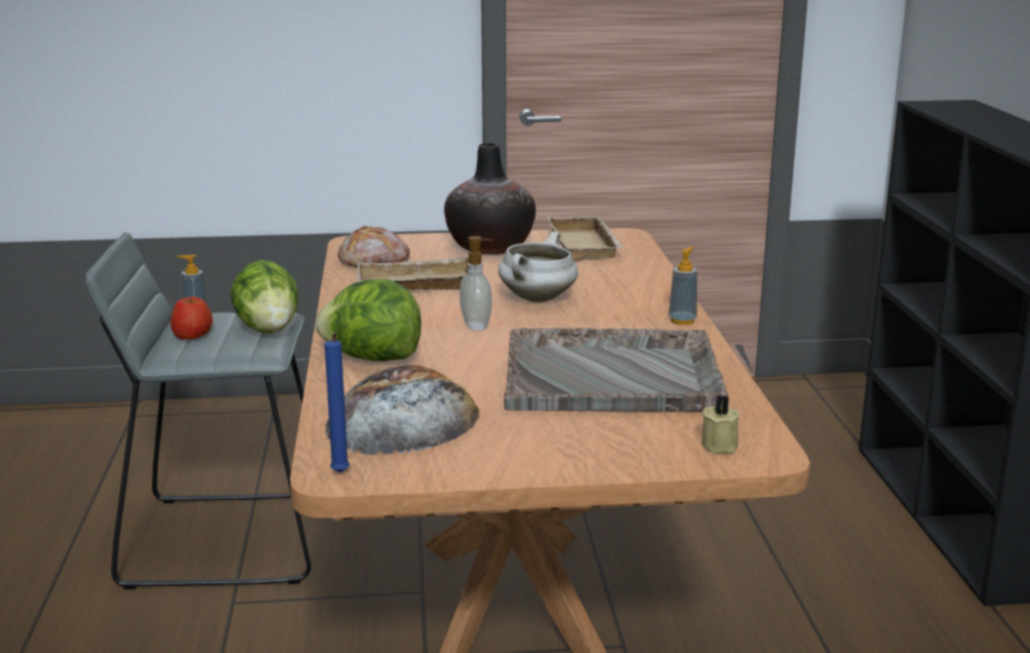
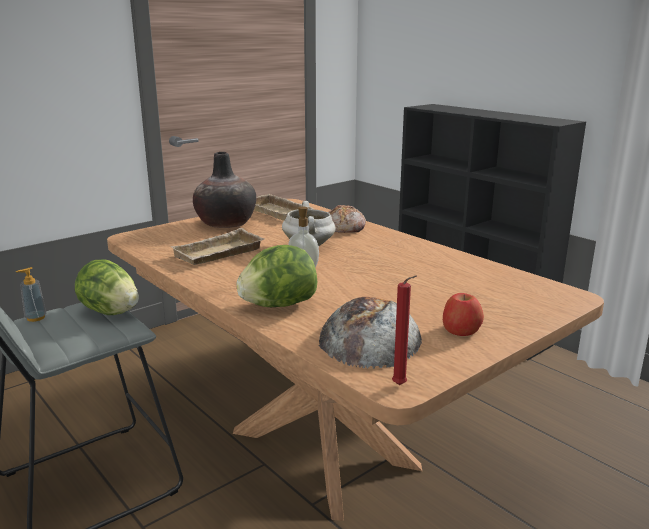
camera: 35 degrees left, 0 degrees up
apple [171,297,212,340] -> apple moved to [443,293,484,336]
blue candle [325,333,350,473] -> red candle [392,276,417,385]
bread [338,226,410,267] -> bread moved to [328,205,366,233]
grey tray [504,328,728,412] -> none
soap dispenser [668,246,697,325] -> none
beige candle [702,395,739,453] -> none

